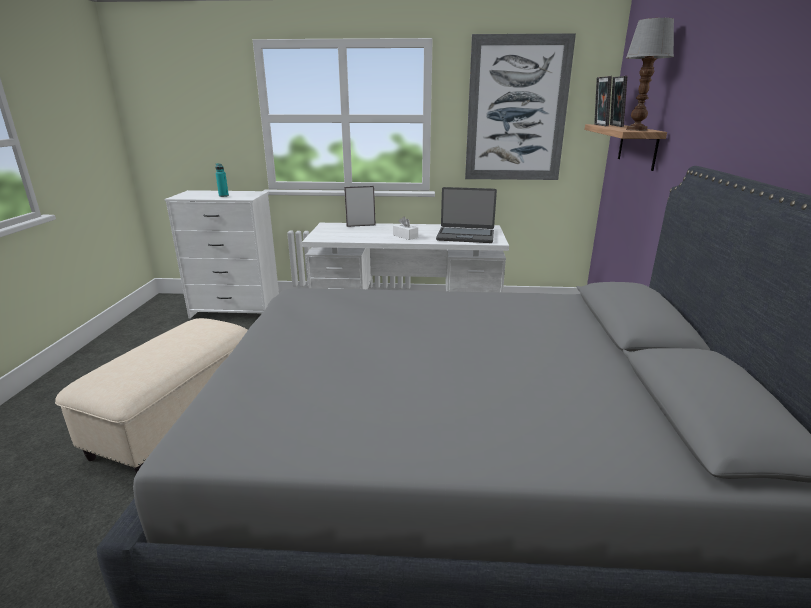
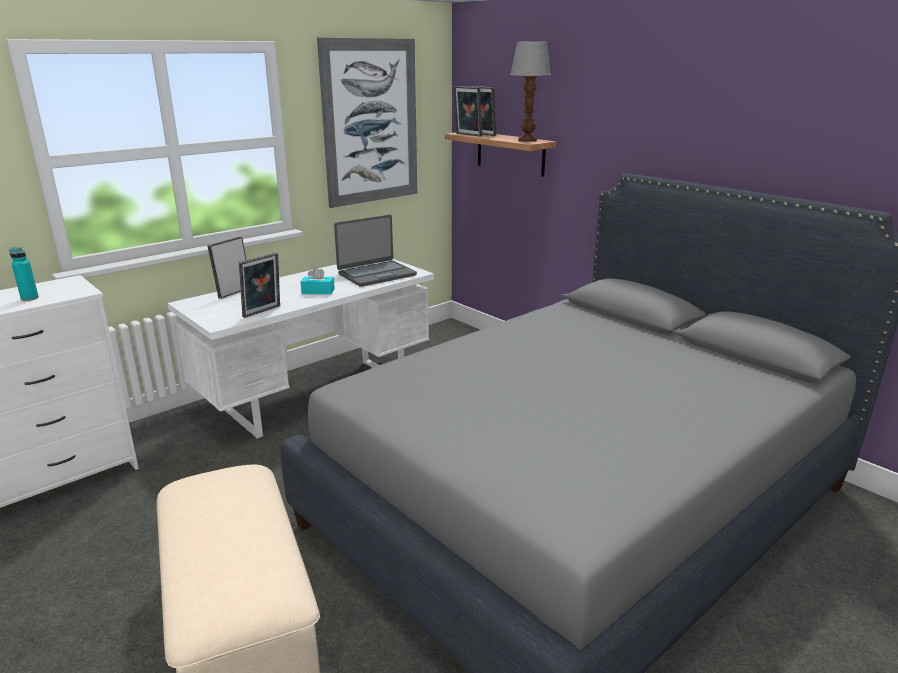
camera: 45 degrees left, 0 degrees up
white tissue box [393,216,418,240] -> turquoise tissue box [301,267,335,294]
none -> picture frame [239,253,280,318]

